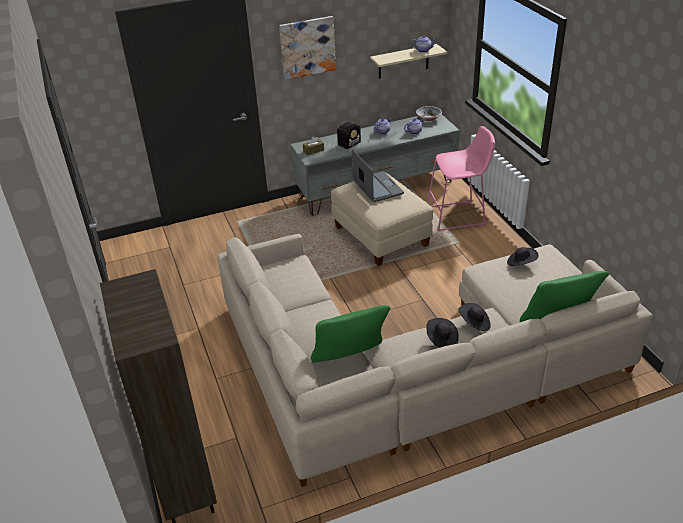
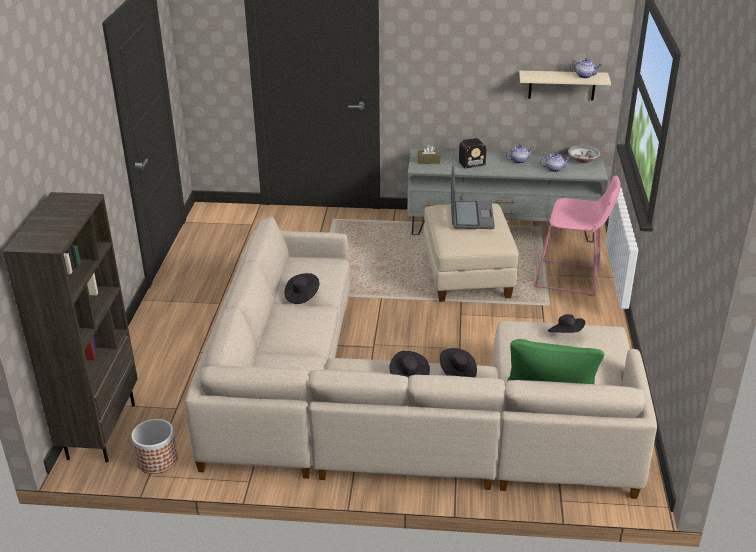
camera: 25 degrees right, 5 degrees down
picture [279,16,336,80] -> none
green pillow [311,305,390,363] -> none
none -> planter [131,419,178,474]
none -> black hat [284,273,319,304]

